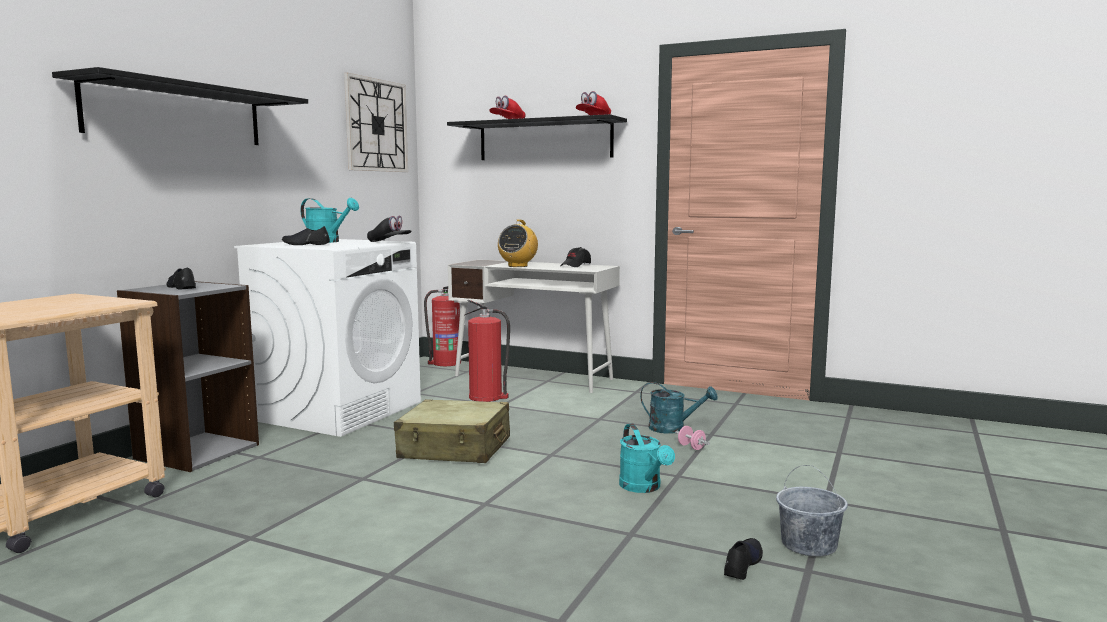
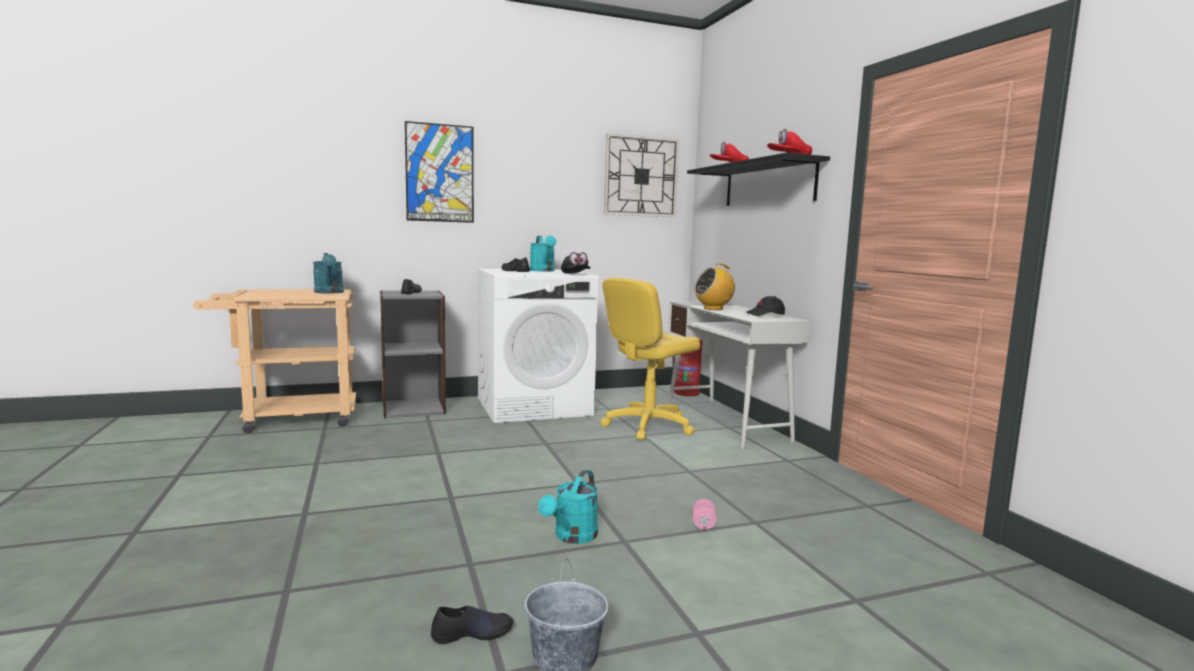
camera: 45 degrees right, 0 degrees up
black shelf [52,67,308,145] -> picture [405,121,474,223]
beige suitcase [394,399,510,463] -> none
fire extinguisher [464,300,510,402] -> yellow office chair [600,278,701,440]
turquoise watering can [640,382,718,434] -> turquoise watering can moved to [313,253,344,294]

